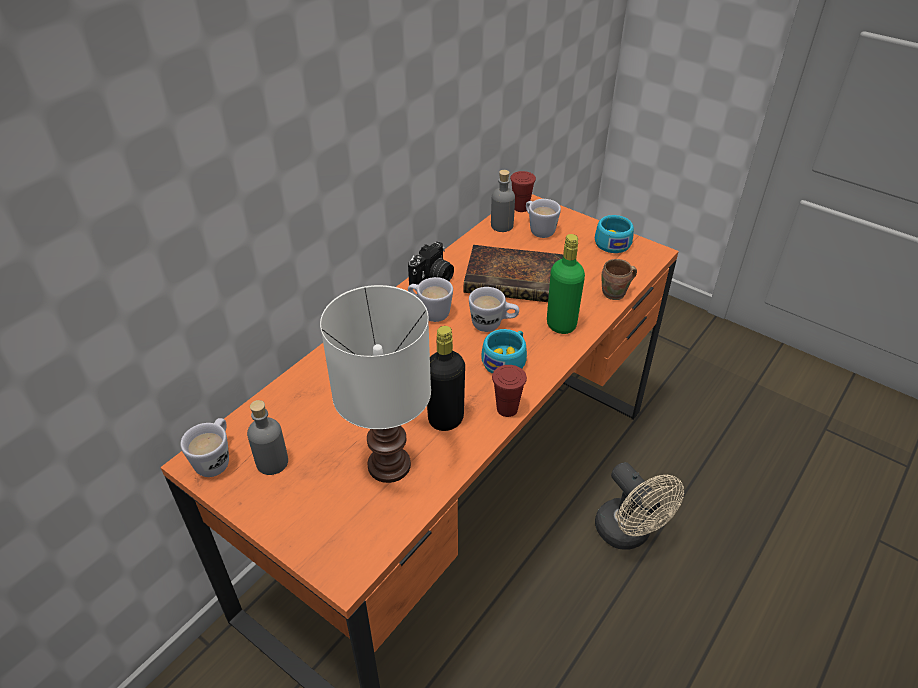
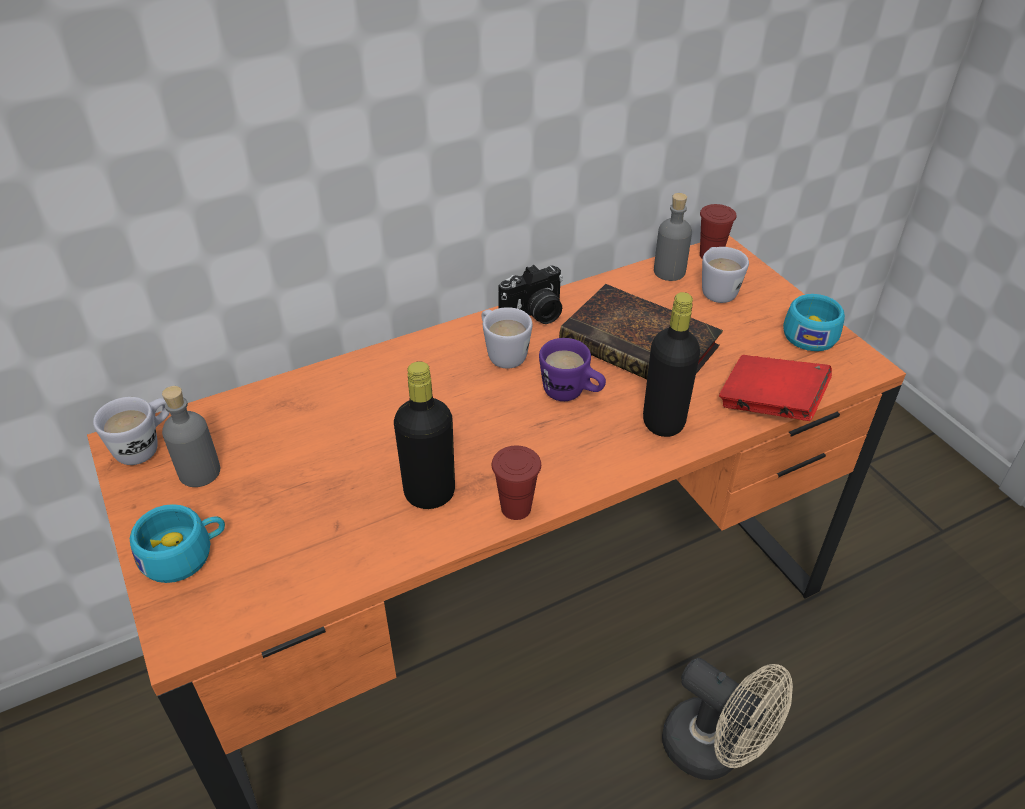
camera: 25 degrees right, 0 degrees up
white table lamp [320,285,431,483] -> none
white mug [469,287,519,332] -> purple mug [539,338,606,401]
turquoise cup [481,329,527,374] -> turquoise cup moved to [130,504,225,583]
green bottle [547,234,585,334] -> black bottle [643,292,700,437]
beige fan [595,462,684,550] -> beige fan turned 45 degrees counterclockwise [662,658,793,780]
brown mug [602,259,637,300] -> red book [719,355,832,421]

